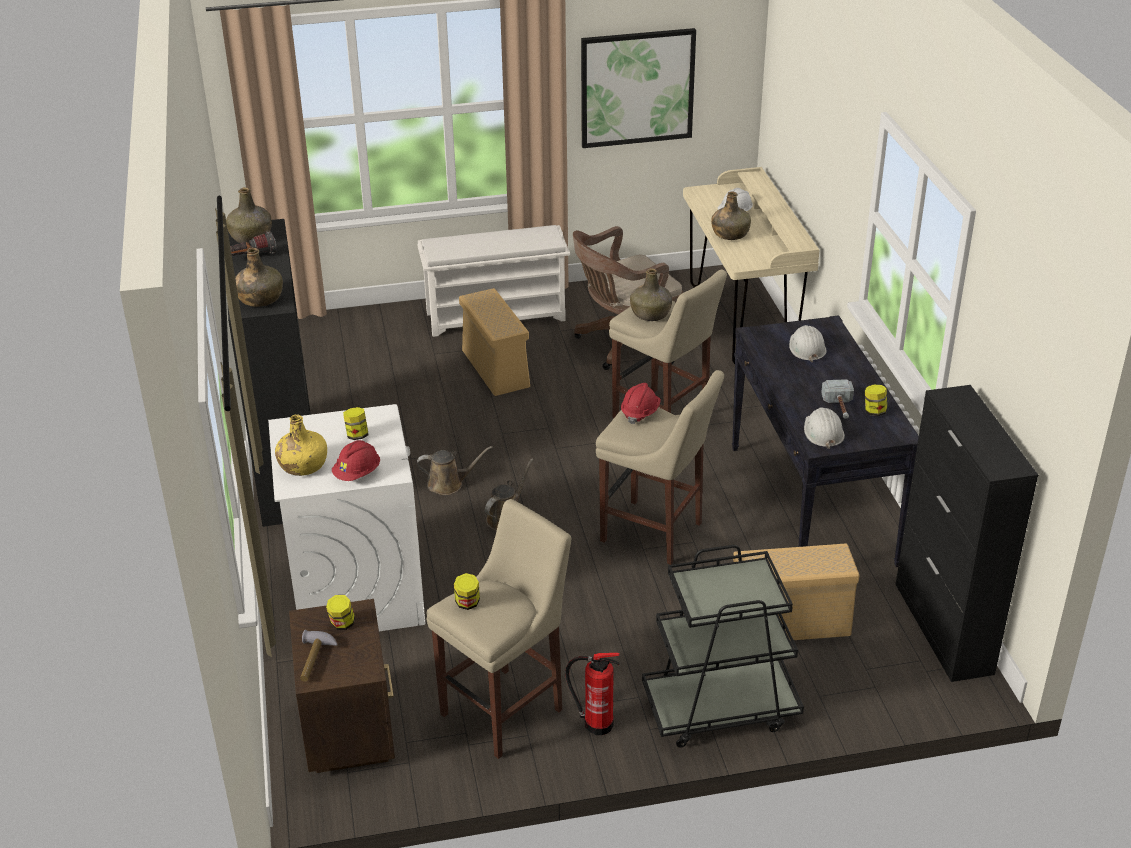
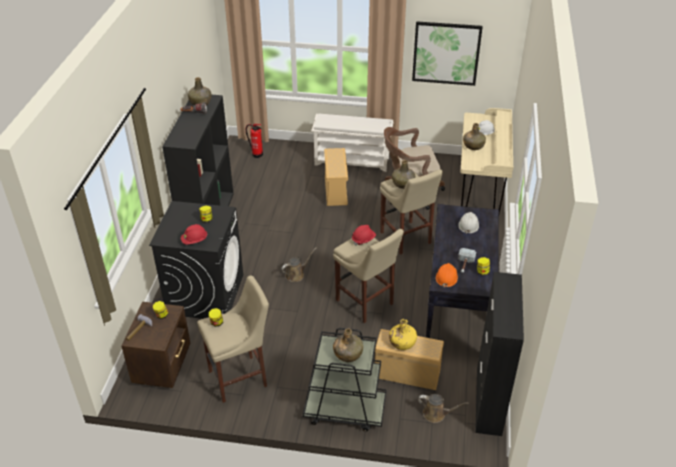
camera: 20 degrees right, 5 degrees up
green bottle [235,247,283,307] -> green bottle moved to [333,328,363,362]
white washing machine [268,404,425,631] -> black washing machine [149,201,243,319]
yellow bottle [275,415,327,476] -> yellow bottle moved to [389,319,417,350]
brown watering can [417,446,493,495] -> brown watering can moved to [418,394,469,423]
fire extinguisher [565,653,620,735] -> fire extinguisher moved to [246,124,263,158]
white hard hat [804,407,845,449] -> orange hard hat [436,263,458,288]

